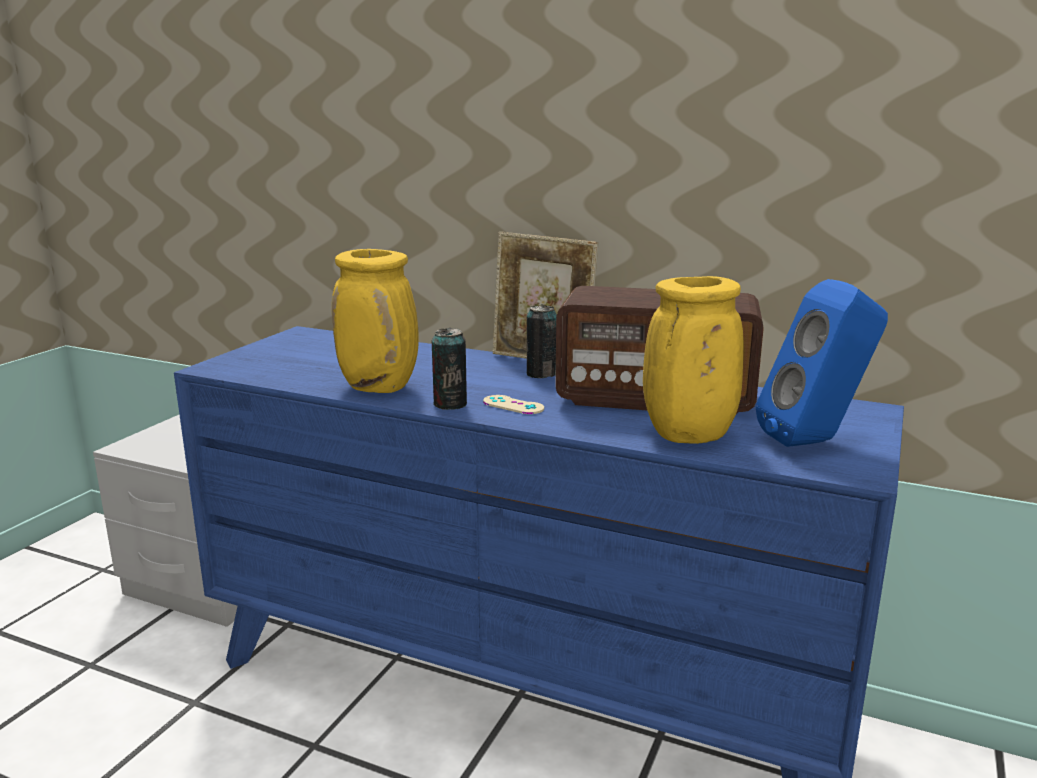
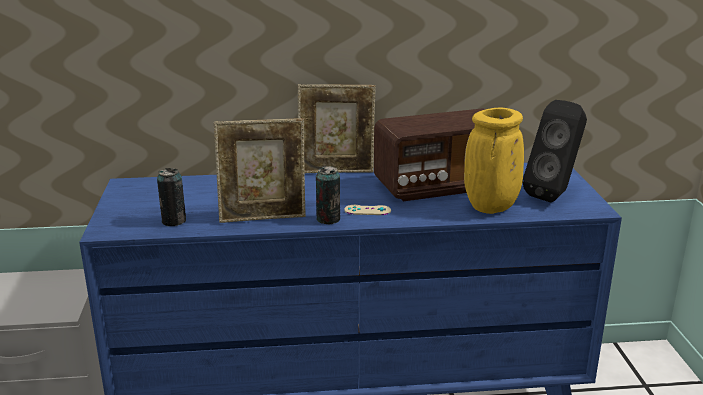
camera: 30 degrees left, 5 degrees up
yellow vase [332,249,419,393] -> picture frame [214,118,306,223]
can [527,305,557,378] -> can moved to [157,168,186,227]
blue speaker [756,279,888,447] -> black speaker [522,100,587,203]

